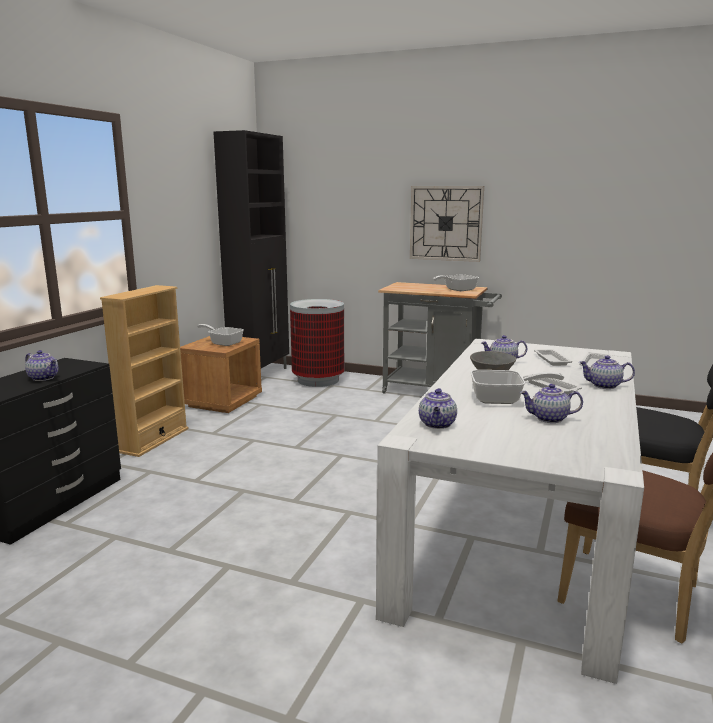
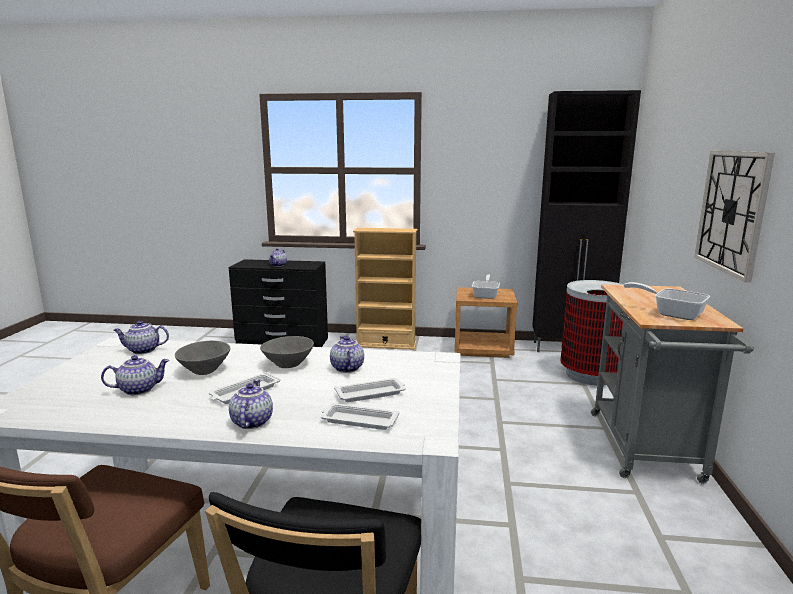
camera: 75 degrees right, 0 degrees up
frying pan [470,370,564,404] -> grey bowl [175,341,230,375]
teapot [520,384,583,423] -> teapot turned 75 degrees clockwise [101,355,170,395]

